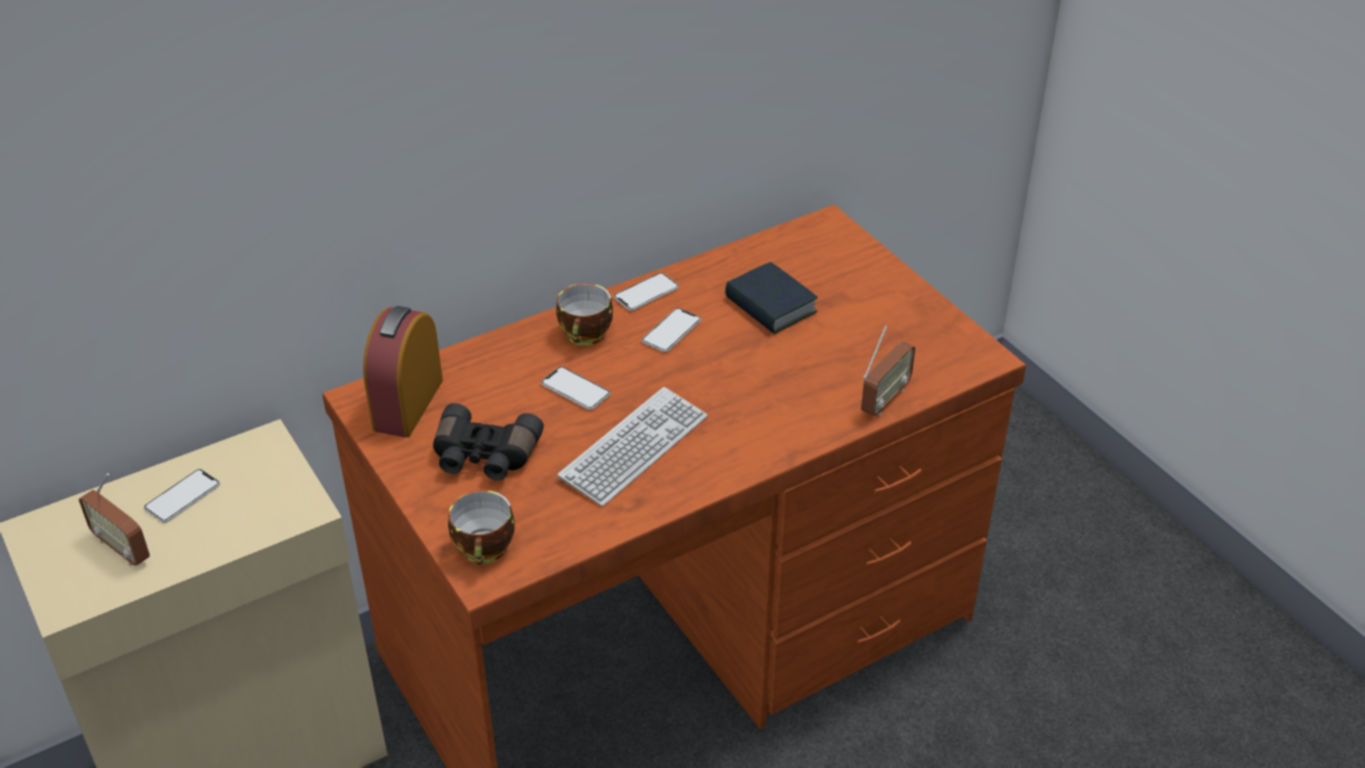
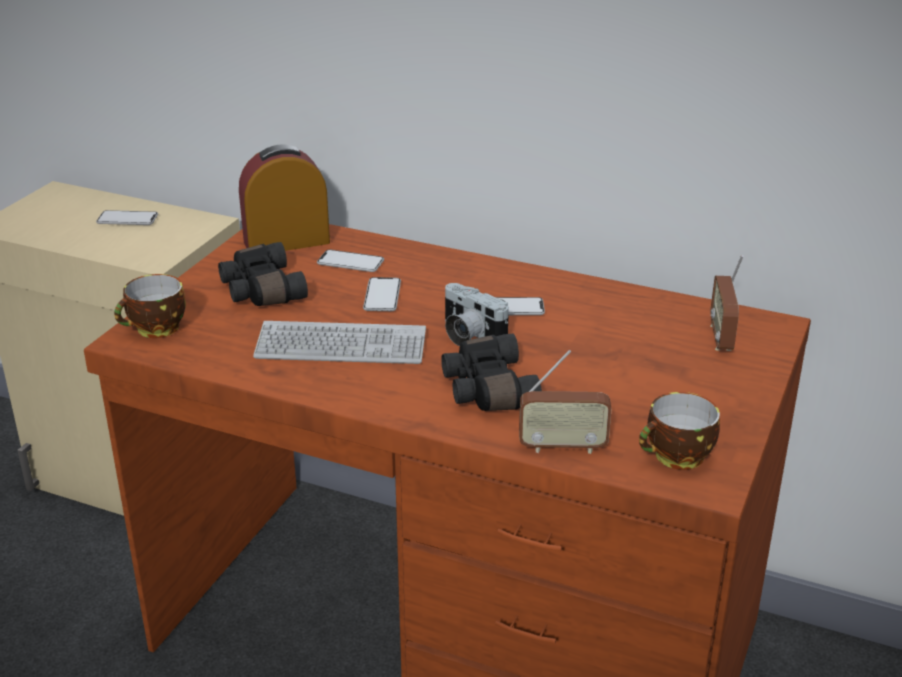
camera: 55 degrees right, 10 degrees down
radio [79,473,150,566] -> radio moved to [710,255,743,351]
cup [556,283,613,346] -> cup moved to [639,392,720,470]
phone [613,273,679,311] -> phone moved to [317,250,384,272]
book [725,262,818,334] -> none
none -> black binoculars [441,334,542,411]
none -> camera [445,283,509,346]

